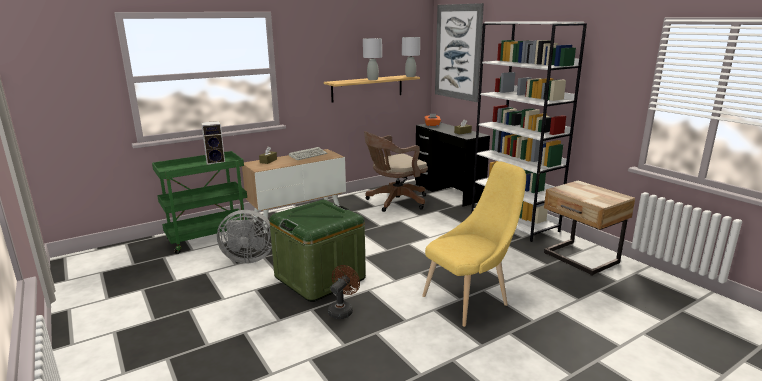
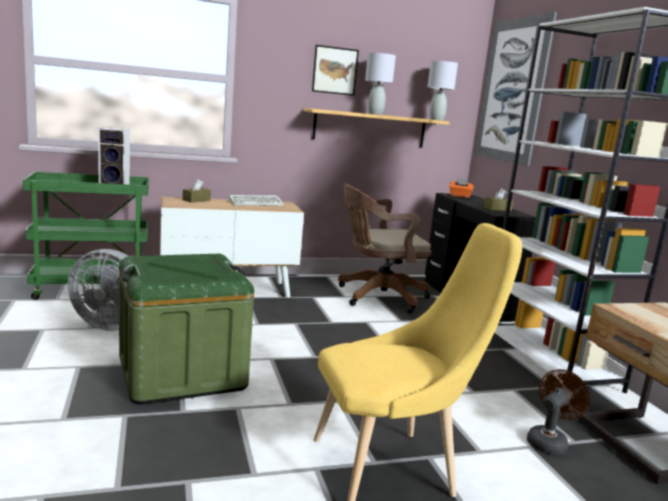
camera: 15 degrees right, 5 degrees down
brown fan [328,265,360,319] -> brown fan moved to [527,369,590,455]
none -> picture [312,45,359,96]

